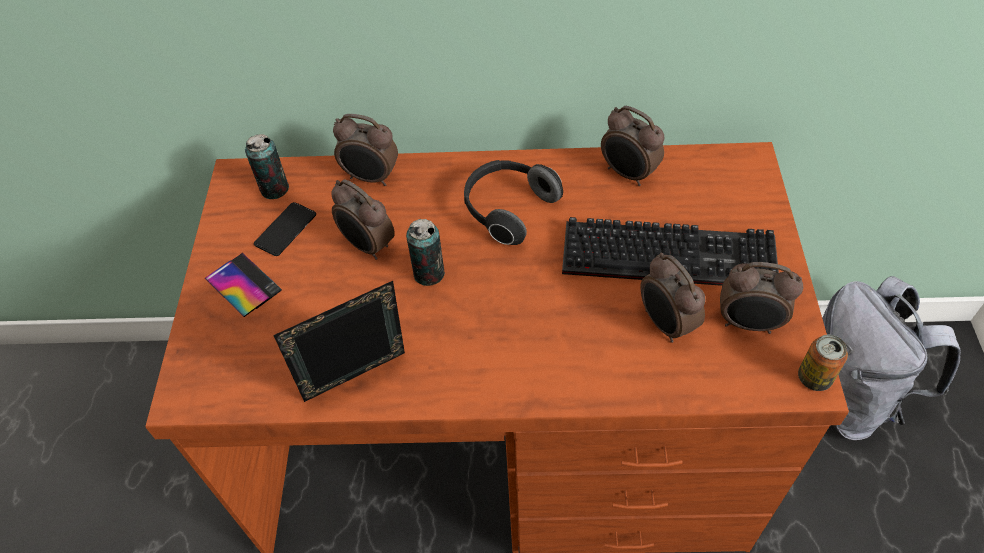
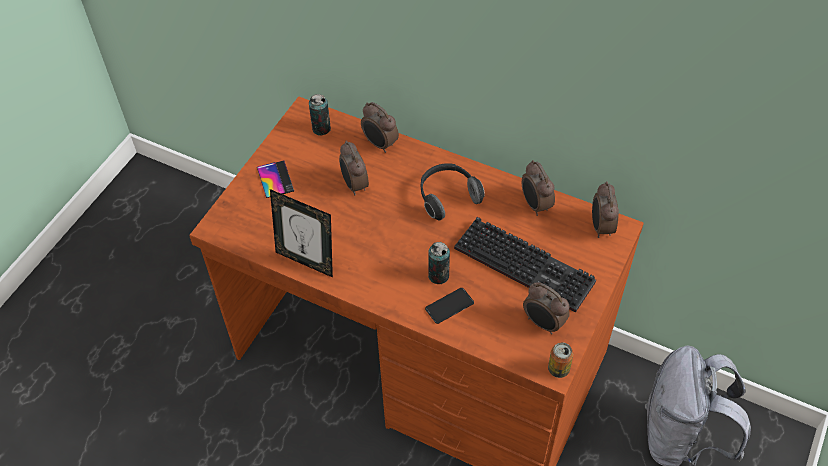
camera: 25 degrees right, 0 degrees up
phone [254,202,316,256] -> phone moved to [425,288,474,324]
picture frame [273,281,405,402] -> picture frame turned 150 degrees counterclockwise [270,189,333,278]
can [406,219,445,286] -> can moved to [428,242,450,284]
alarm clock [640,253,705,343] -> alarm clock moved to [592,181,619,238]

